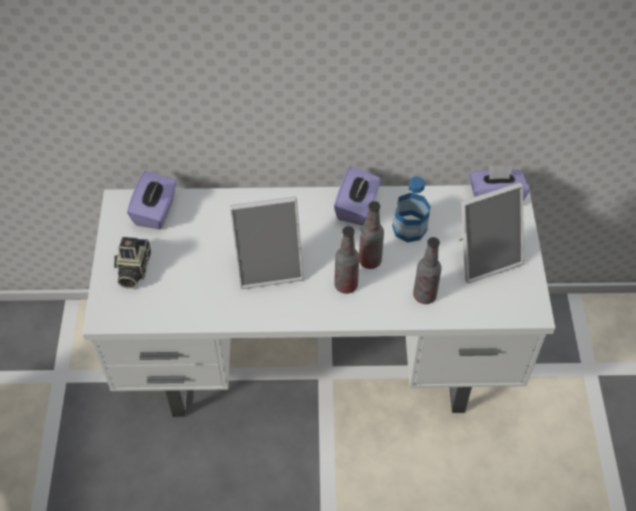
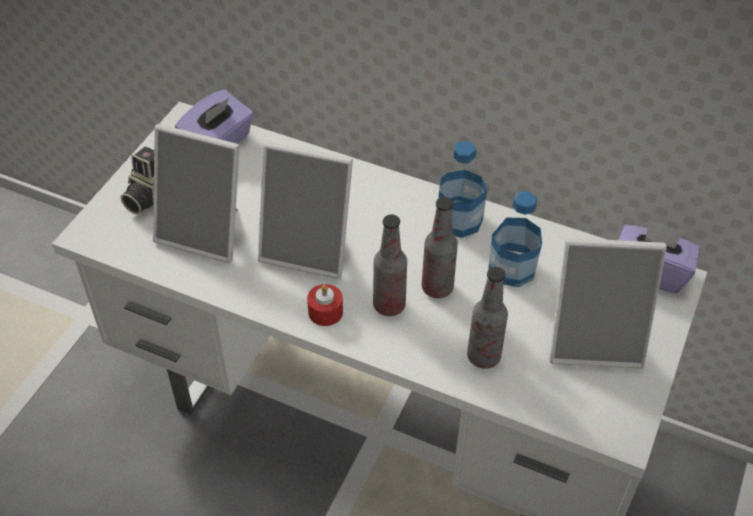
camera: 25 degrees right, 5 degrees down
purple tissue box [334,166,381,225] -> bottle [438,141,487,238]
none -> picture frame [153,124,240,263]
none -> red candle [307,284,343,326]

